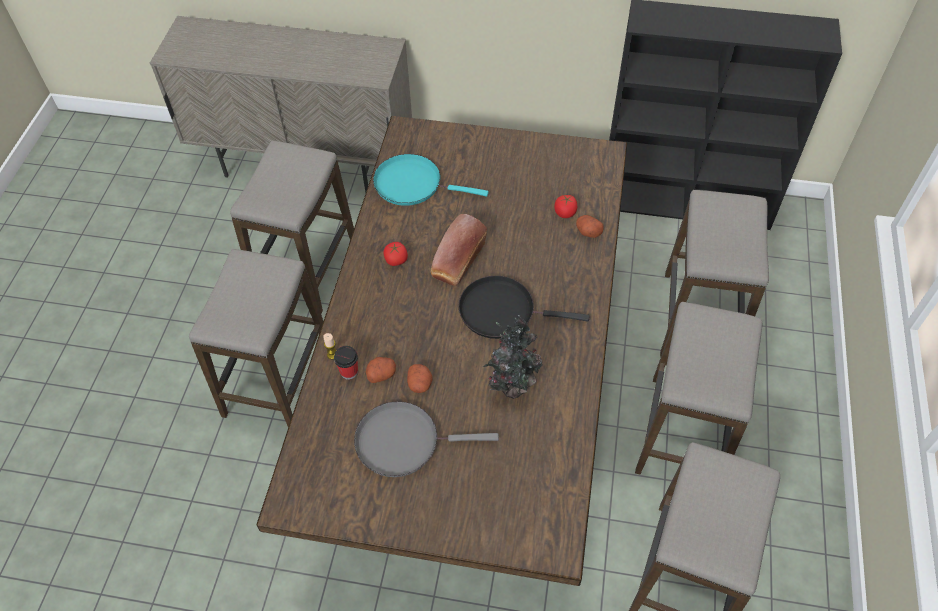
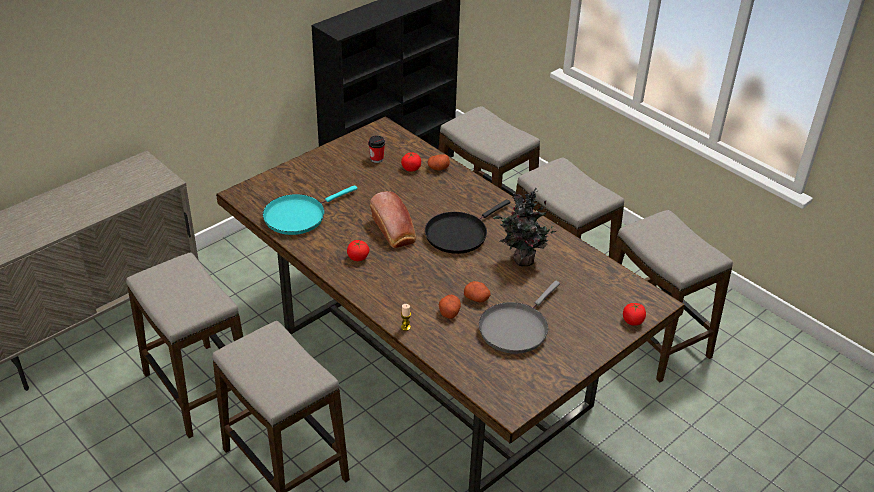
camera: 55 degrees left, 15 degrees down
cup [334,346,358,380] -> cup moved to [368,136,385,163]
none -> tomato [623,302,646,326]

